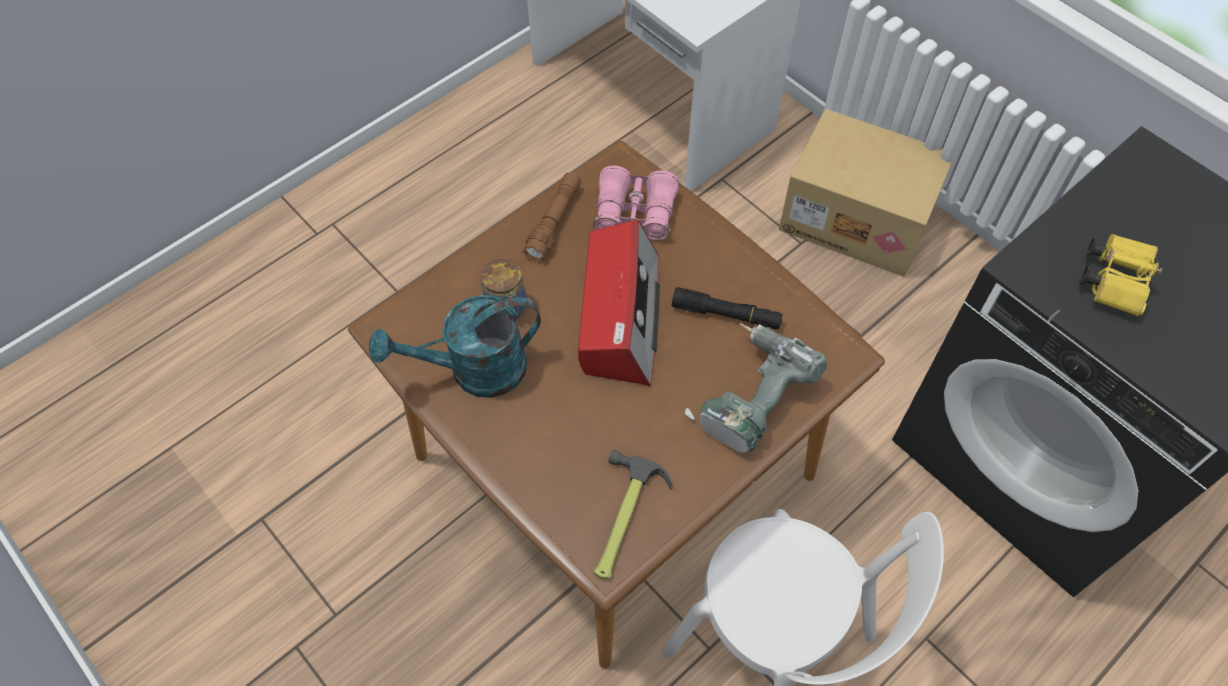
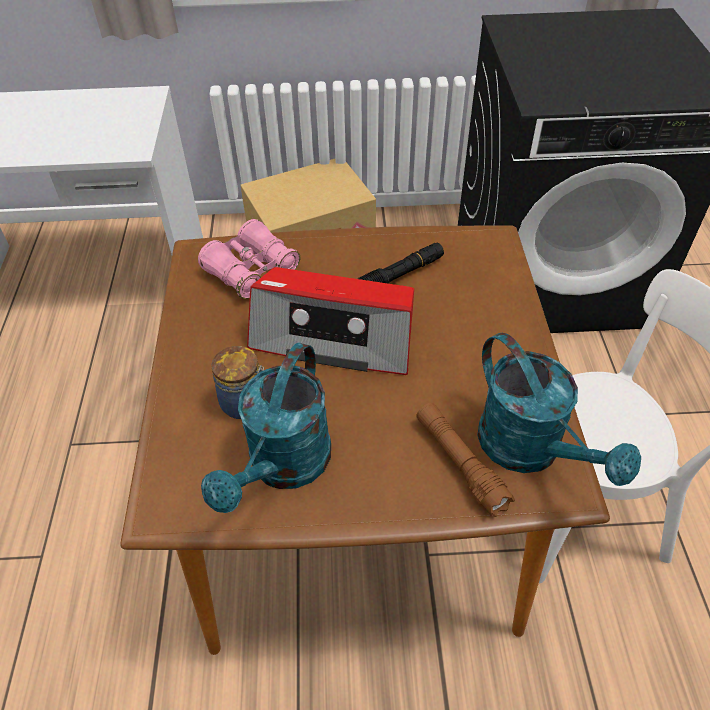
camera: 50 degrees left, 10 degrees down
brown flashlight [523,172,581,263] -> brown flashlight moved to [416,403,515,517]
radio [578,220,660,386] -> radio turned 150 degrees clockwise [247,267,414,375]
hammer [594,450,672,580] -> turquoise watering can [477,333,641,486]
power drill [685,323,827,453] -> none
yellow binoculars [1079,234,1162,316] -> none

